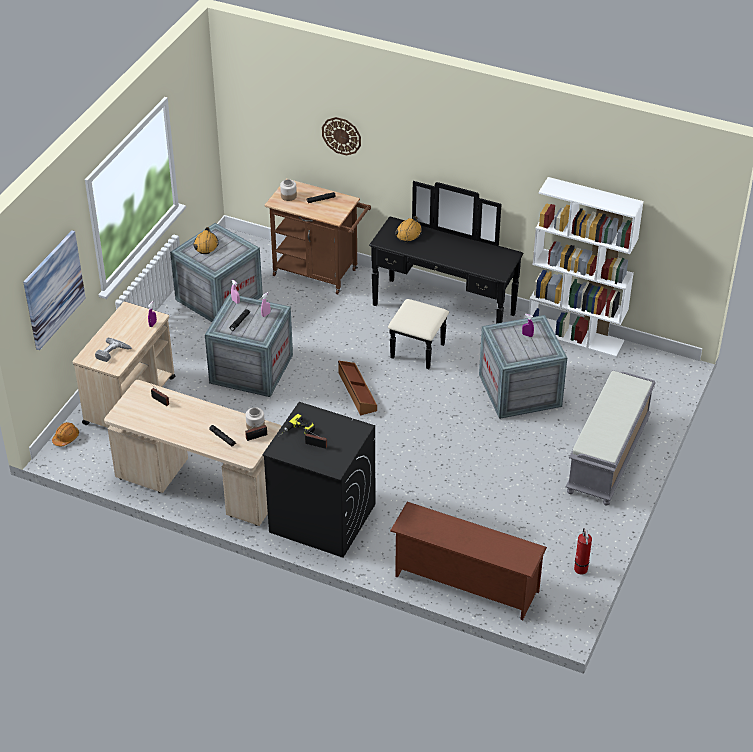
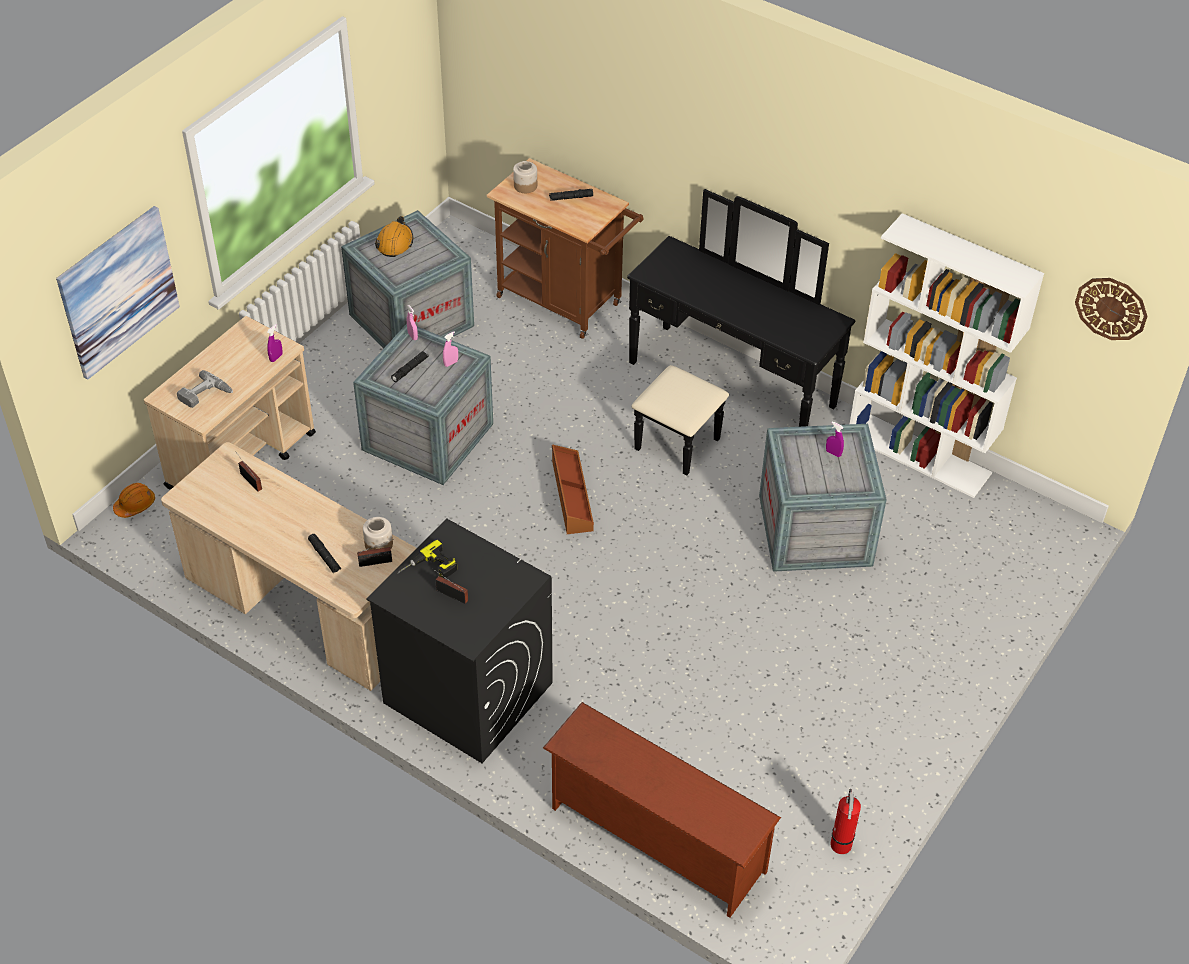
camera: 10 degrees right, 5 degrees up
wall clock [322,117,361,156] -> wall clock moved to [1075,278,1148,340]
orange hard hat [395,216,422,242] -> none
grey bench [566,370,656,506] -> none

